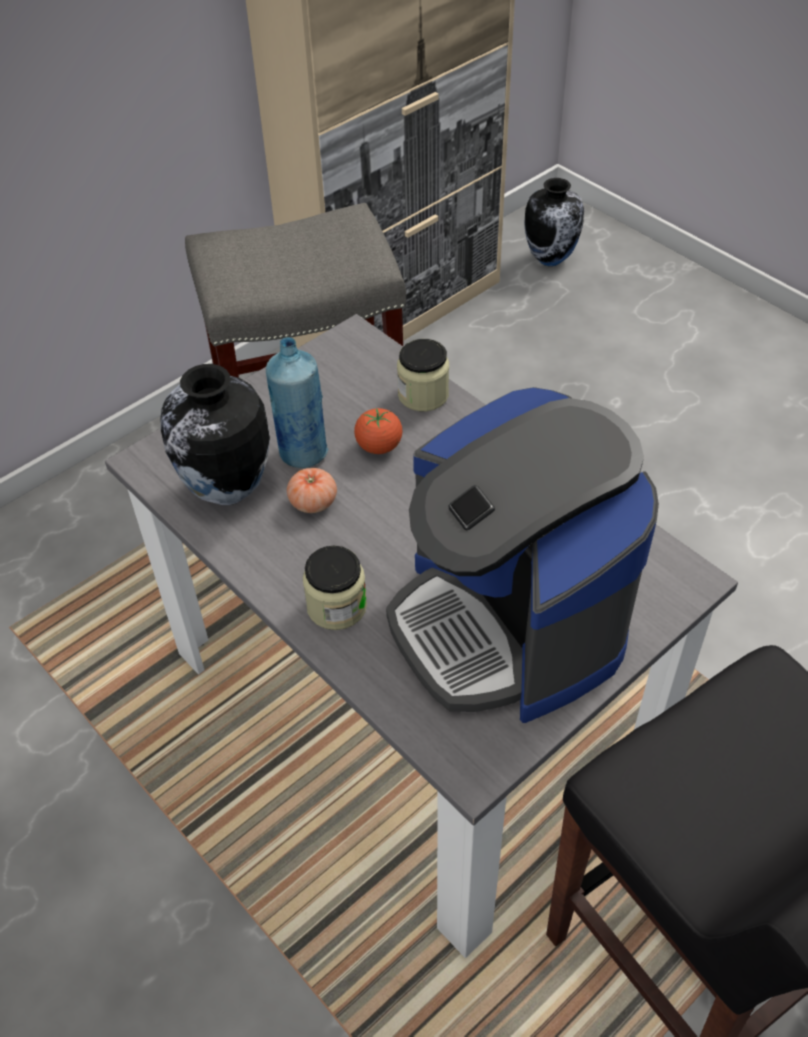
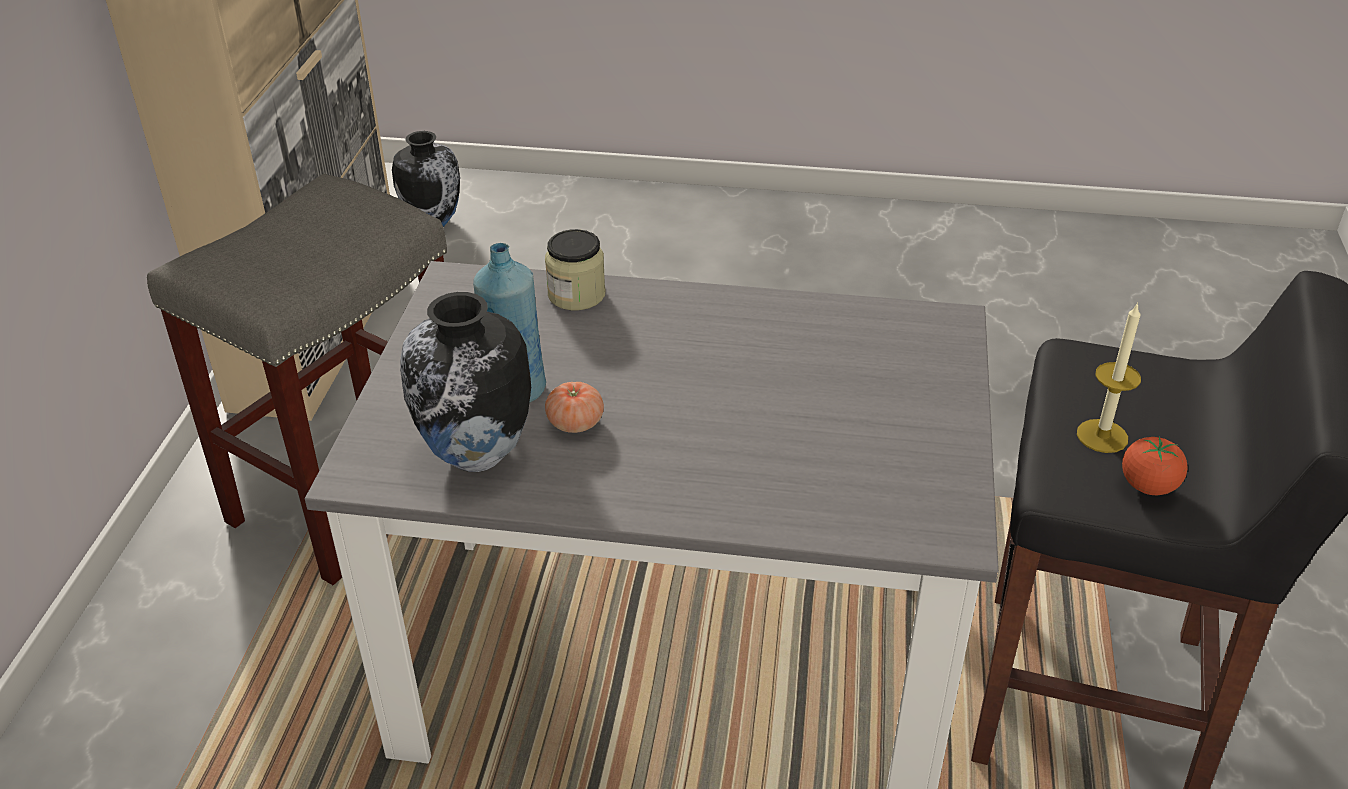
camera: 40 degrees left, 10 degrees down
jar [303,546,367,630] -> none
tomato [354,408,403,454] -> tomato moved to [1122,436,1188,495]
coffee machine [386,387,659,723] -> none
none -> candle [1077,302,1141,453]

